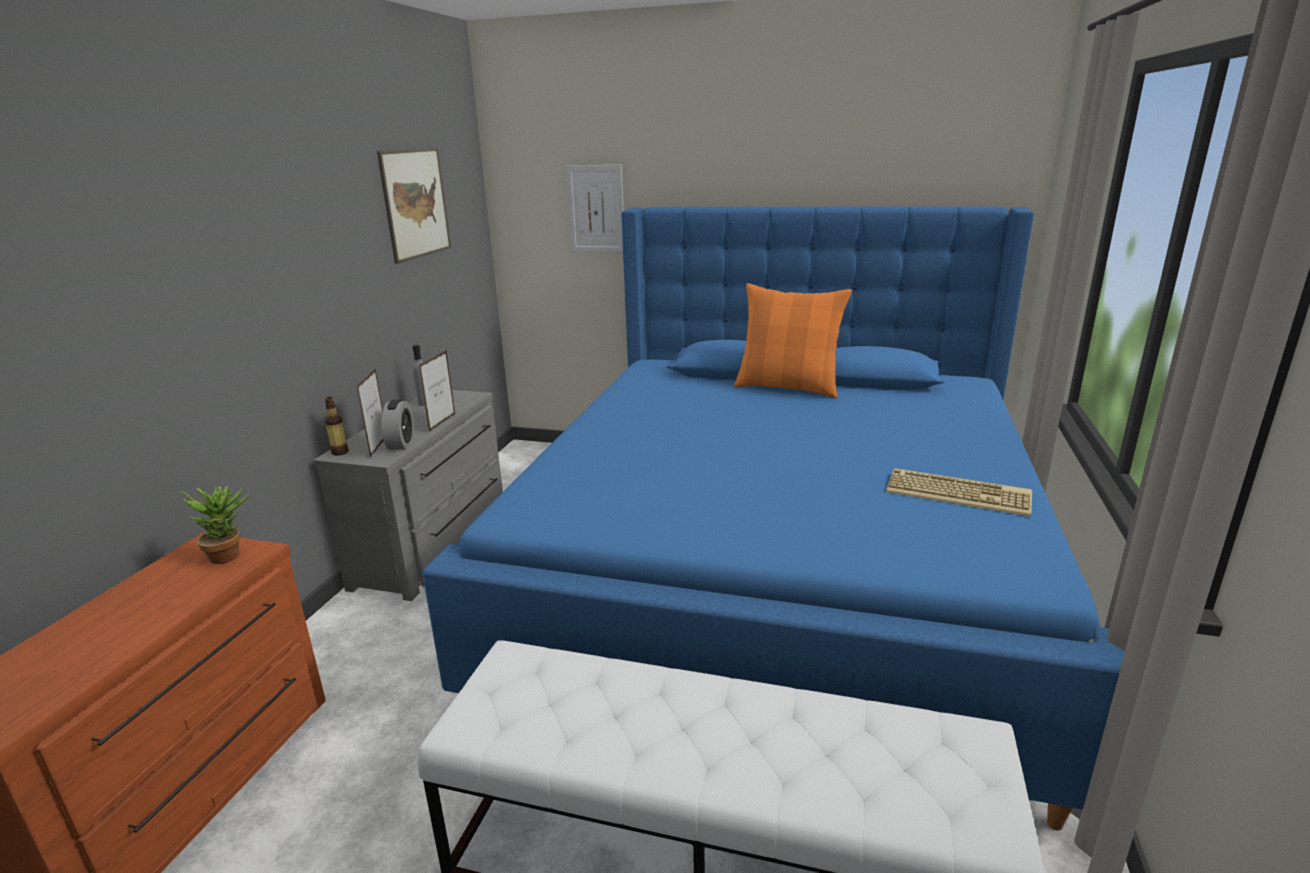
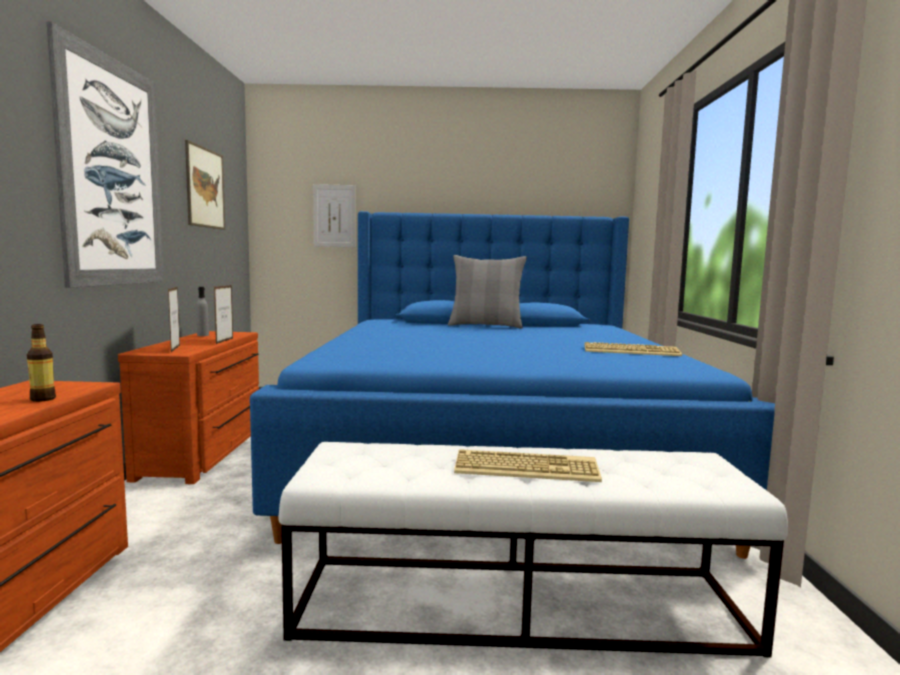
camera: 15 degrees left, 15 degrees down
potted plant [181,485,250,564] -> none
grey dresser [314,390,503,601] -> brown dresser [118,331,259,484]
bottle [325,397,349,456] -> bottle moved to [27,324,56,402]
alarm clock [381,399,414,450] -> none
orange pillow [734,283,852,398] -> grey pillow [448,255,527,329]
none -> picture [47,21,164,288]
none -> keyboard [454,449,602,482]

